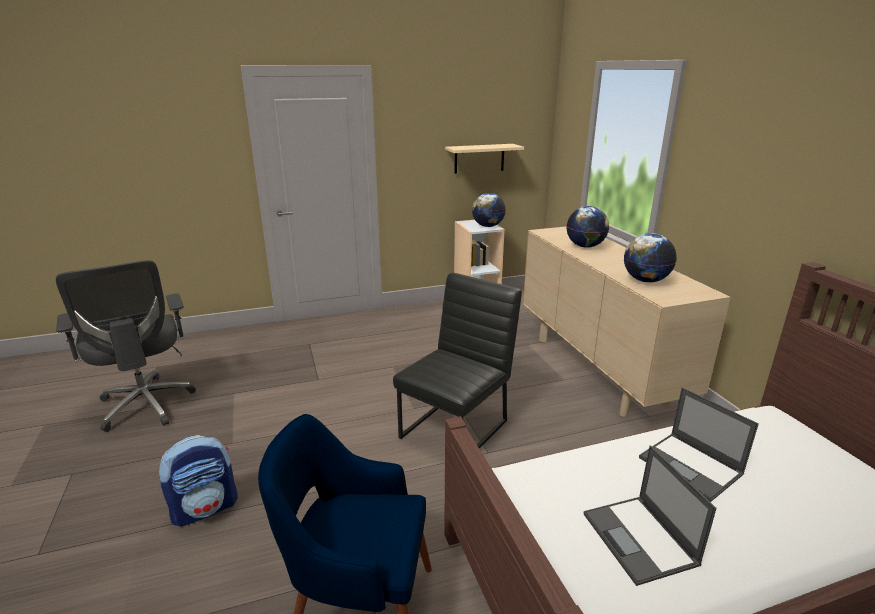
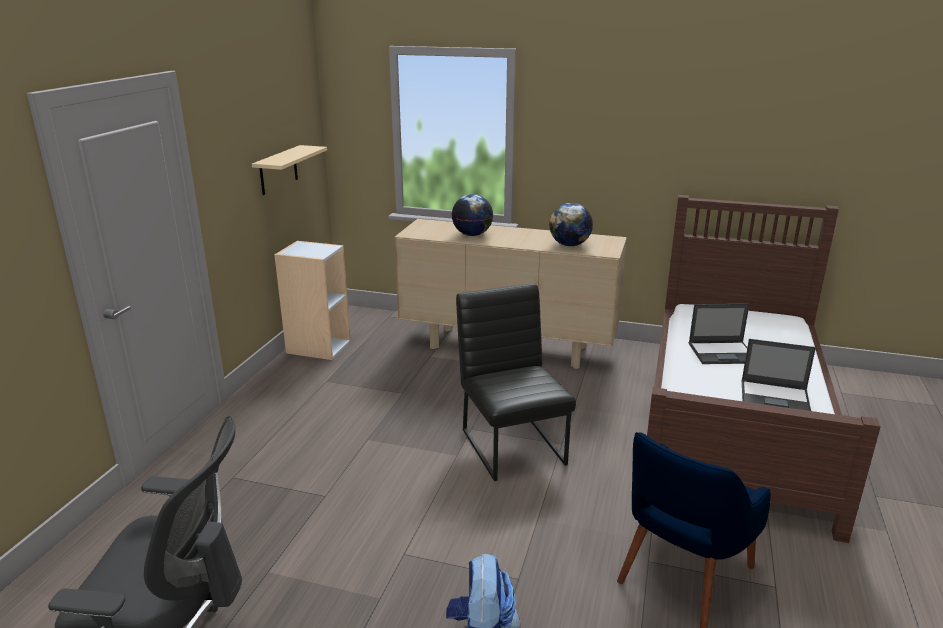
camera: 55 degrees left, 0 degrees up
globe [472,193,506,227] -> none

